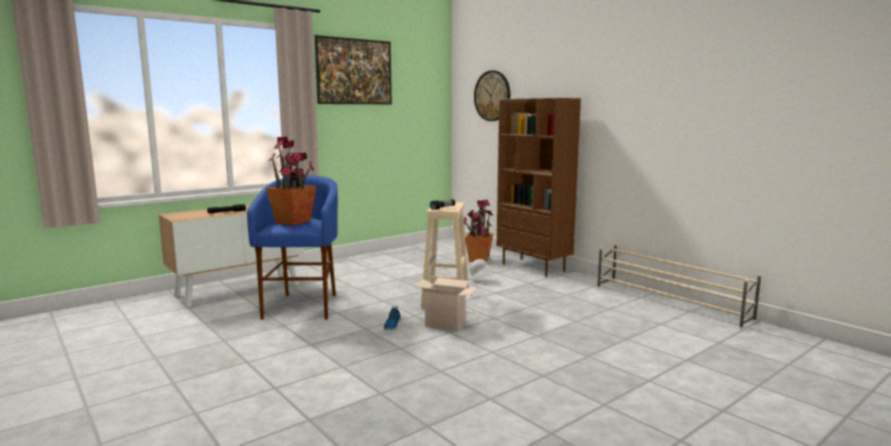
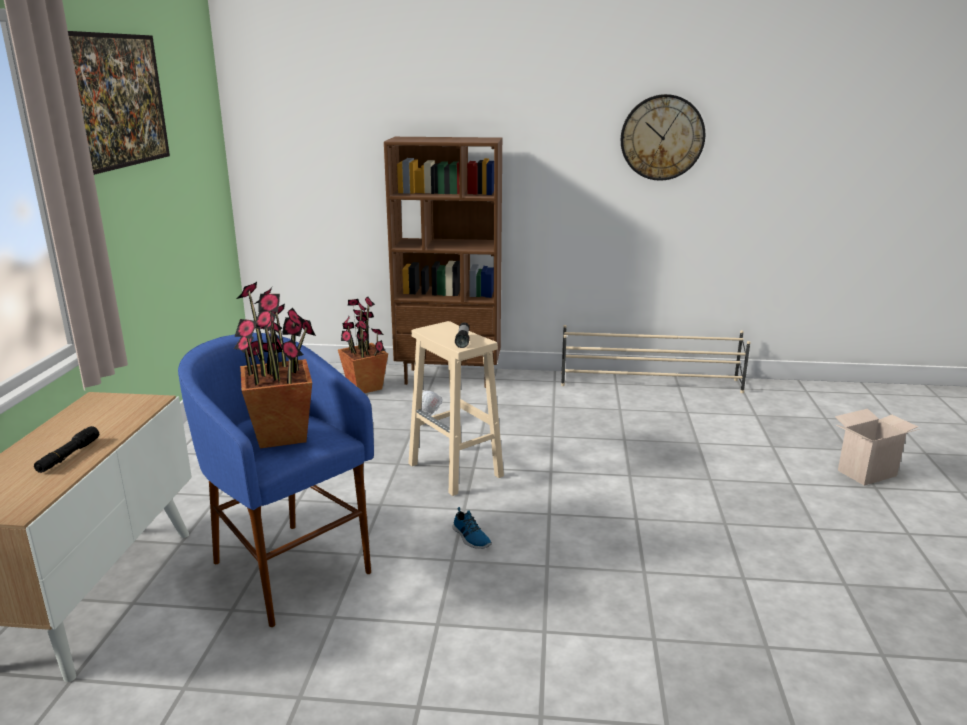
camera: 45 degrees left, 10 degrees up
cardboard box [414,278,477,331] -> cardboard box moved to [835,409,920,486]
wall clock [474,70,510,121] -> wall clock moved to [621,94,705,181]

